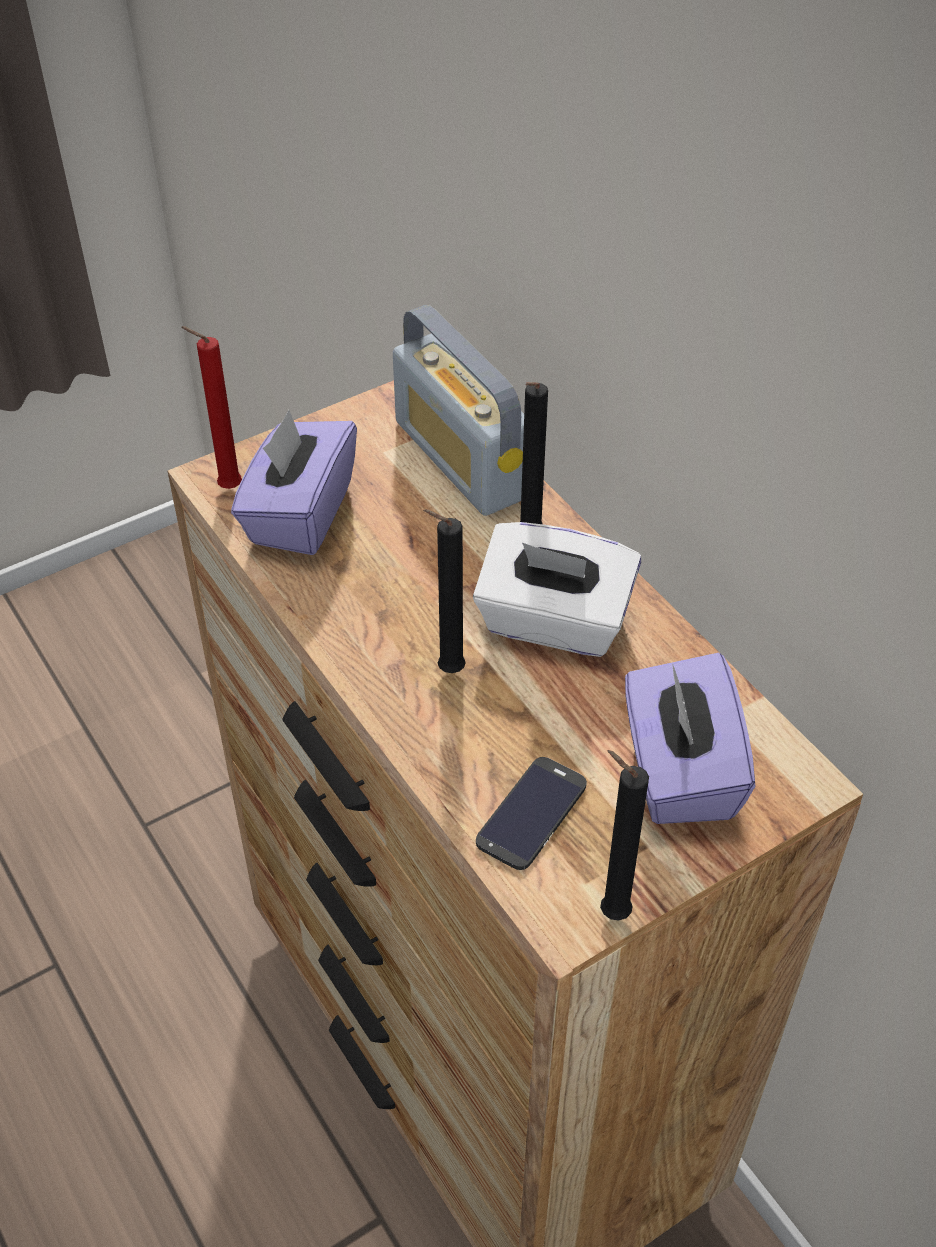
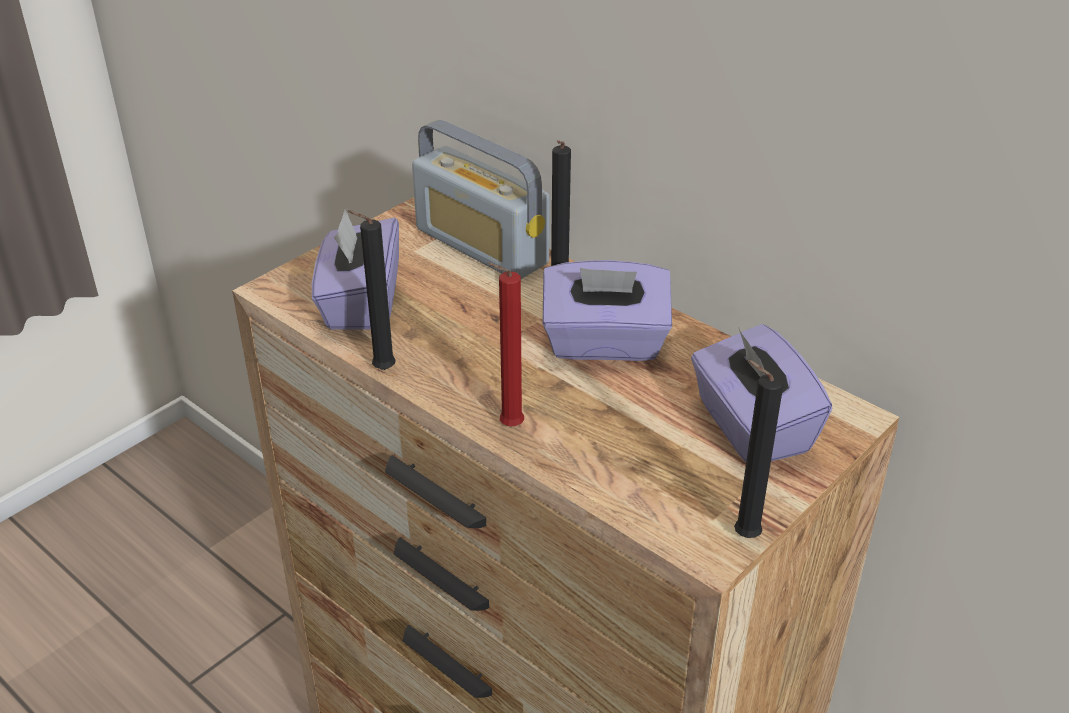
camera: 15 degrees left, 10 degrees down
red candle [181,326,242,489] -> red candle moved to [487,263,524,426]
black candle [423,509,466,673] -> black candle moved to [348,210,396,370]
white tissue box [473,522,641,657] -> purple tissue box [543,260,672,361]
phone [476,757,587,870] -> none

